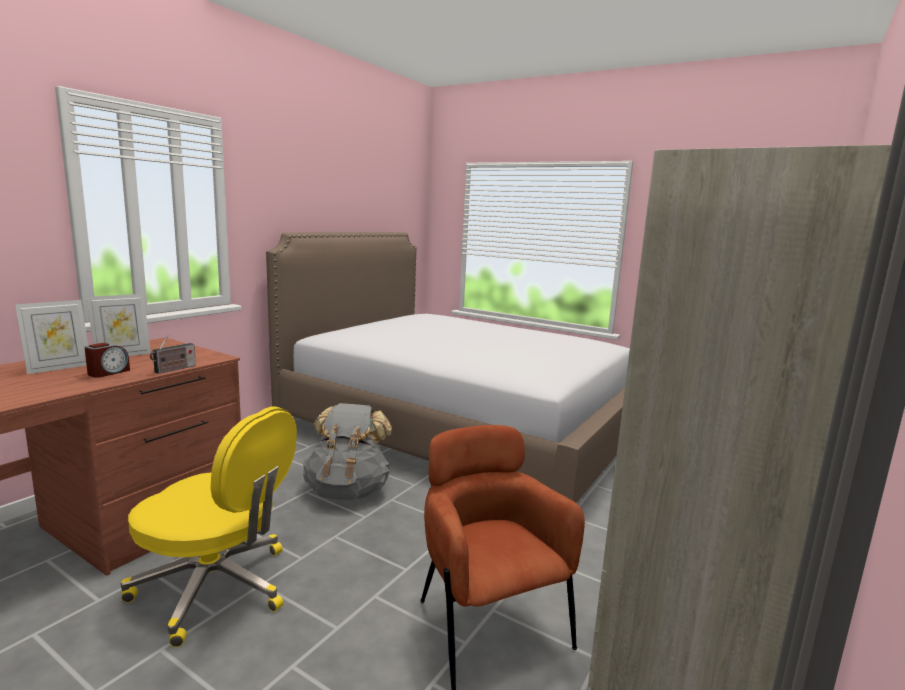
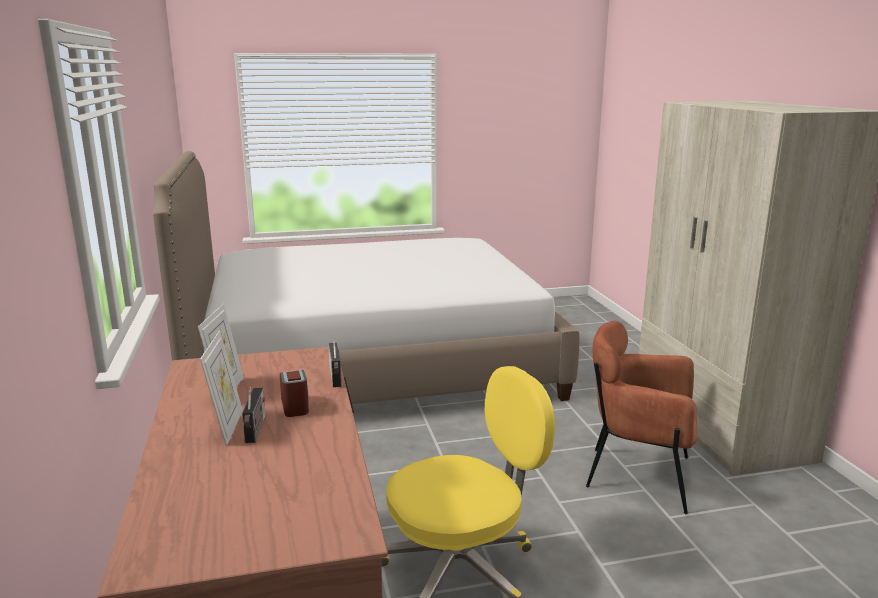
camera: 45 degrees left, 5 degrees up
grey backpack [303,403,392,500] -> none
none -> radio [242,387,266,443]

